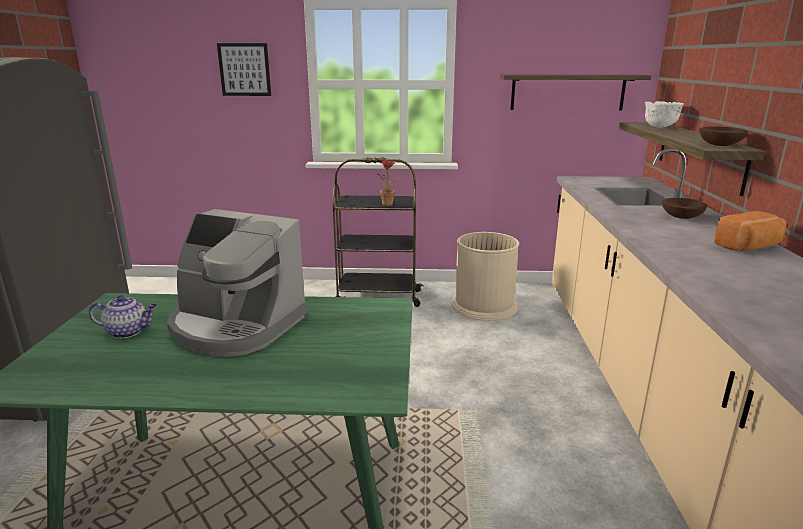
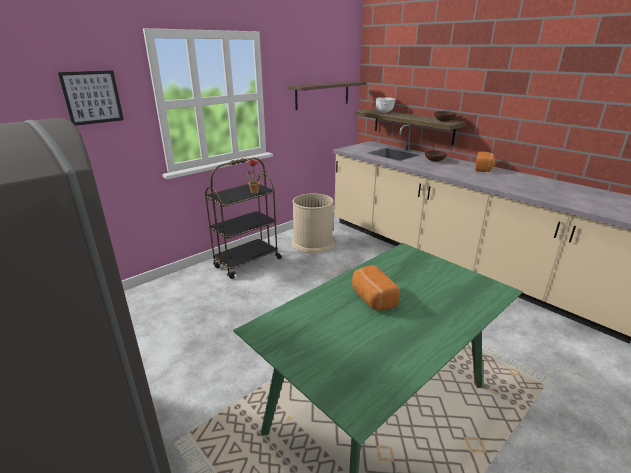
camera: 45 degrees left, 5 degrees up
teapot [89,295,157,338] -> none
coffee machine [167,209,308,357] -> bread [352,265,400,311]

